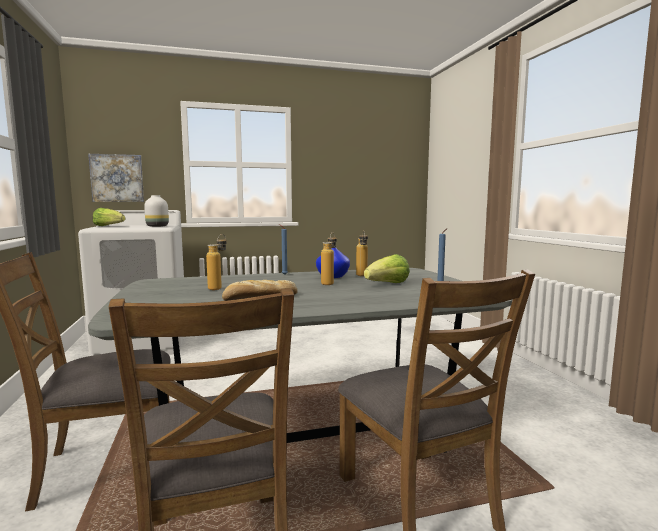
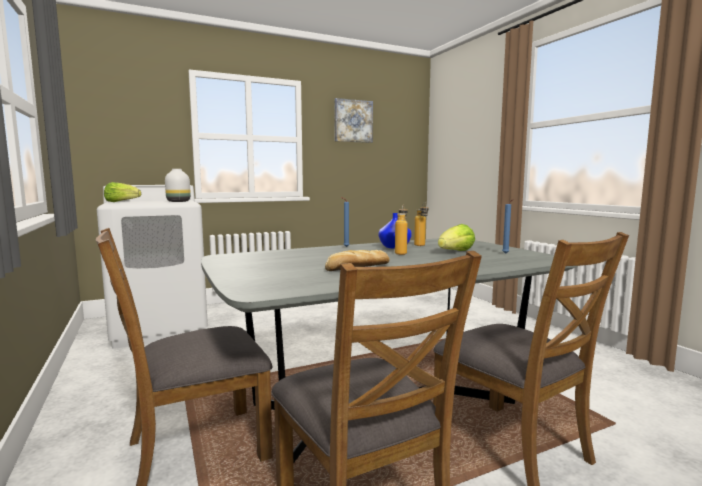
camera: 10 degrees left, 0 degrees up
picture [88,154,144,202] -> picture moved to [334,98,373,143]
bottle [206,234,227,290] -> none

